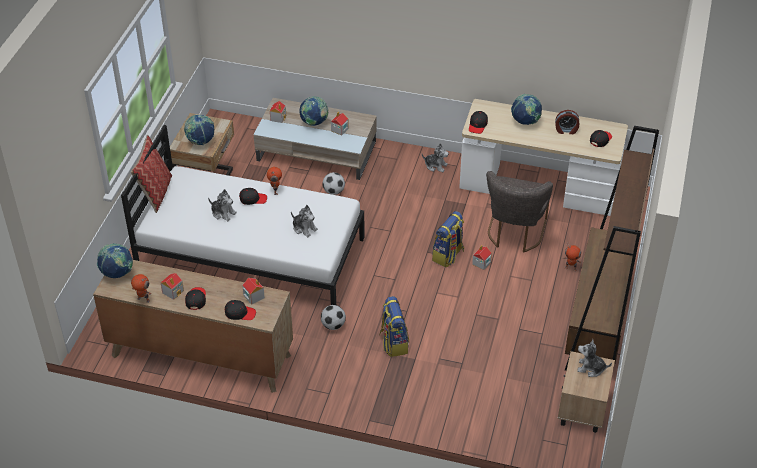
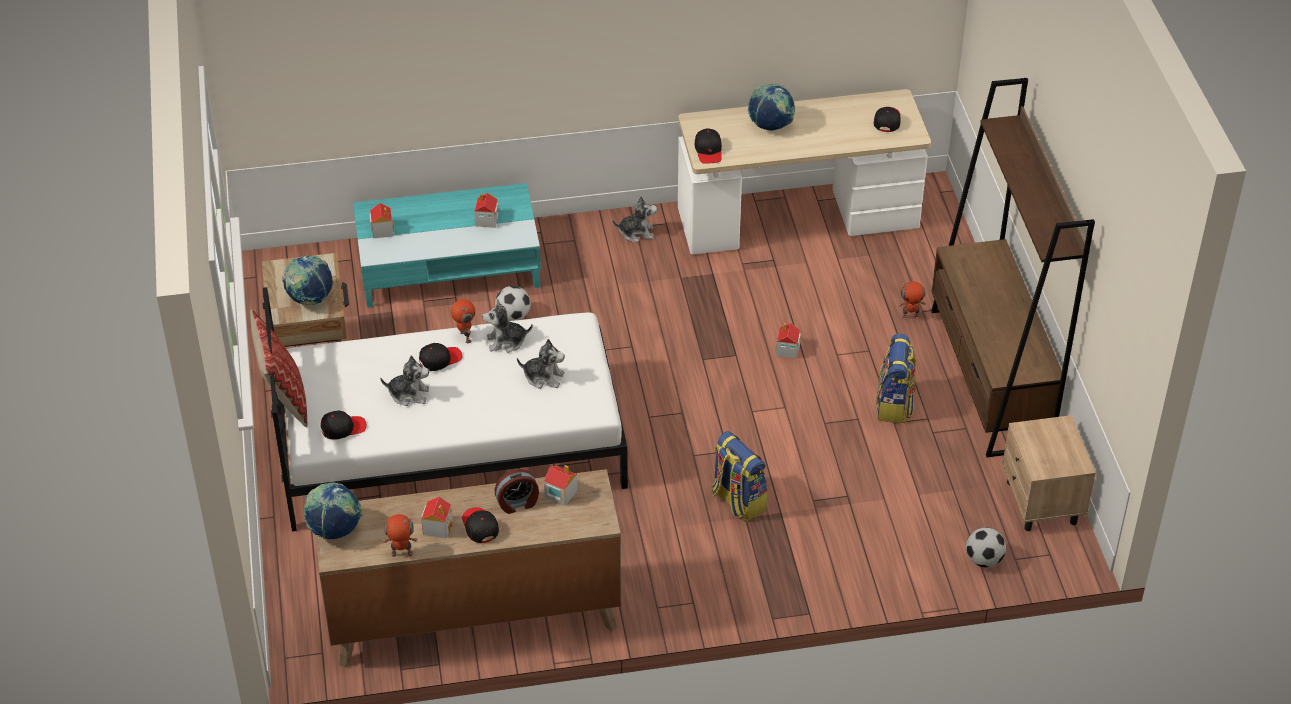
camera: 25 degrees left, 0 degrees up
black cap [225,300,256,320] -> black cap moved to [321,411,366,440]
beige coffee table [254,98,377,180] -> turquoise coffee table [353,183,541,308]
globe [299,96,328,126] -> none
football [321,305,346,330] -> football moved to [966,527,1006,568]
backpack [432,211,464,268] -> backpack moved to [876,334,916,423]
grey chair [486,171,553,252] -> none
alarm clock [555,110,579,134] -> alarm clock moved to [495,469,539,514]
plush toy [577,339,612,377] -> plush toy moved to [482,299,533,353]

